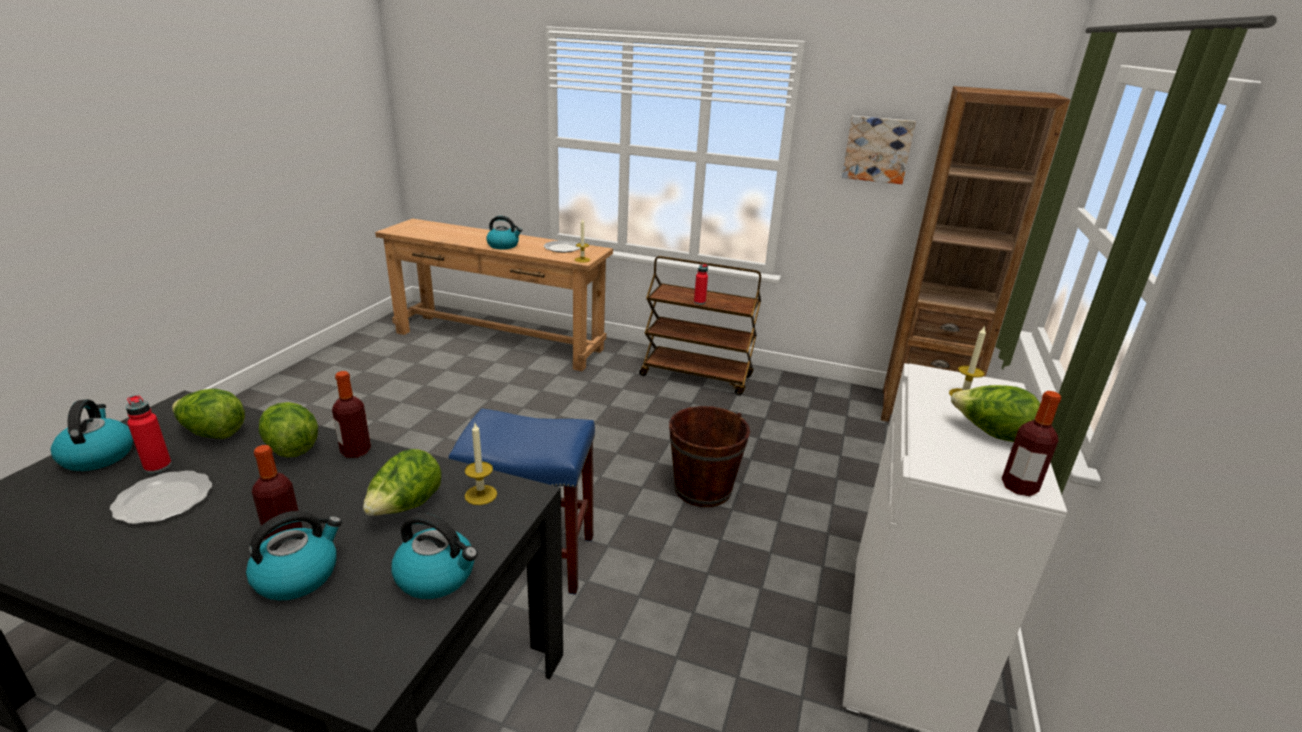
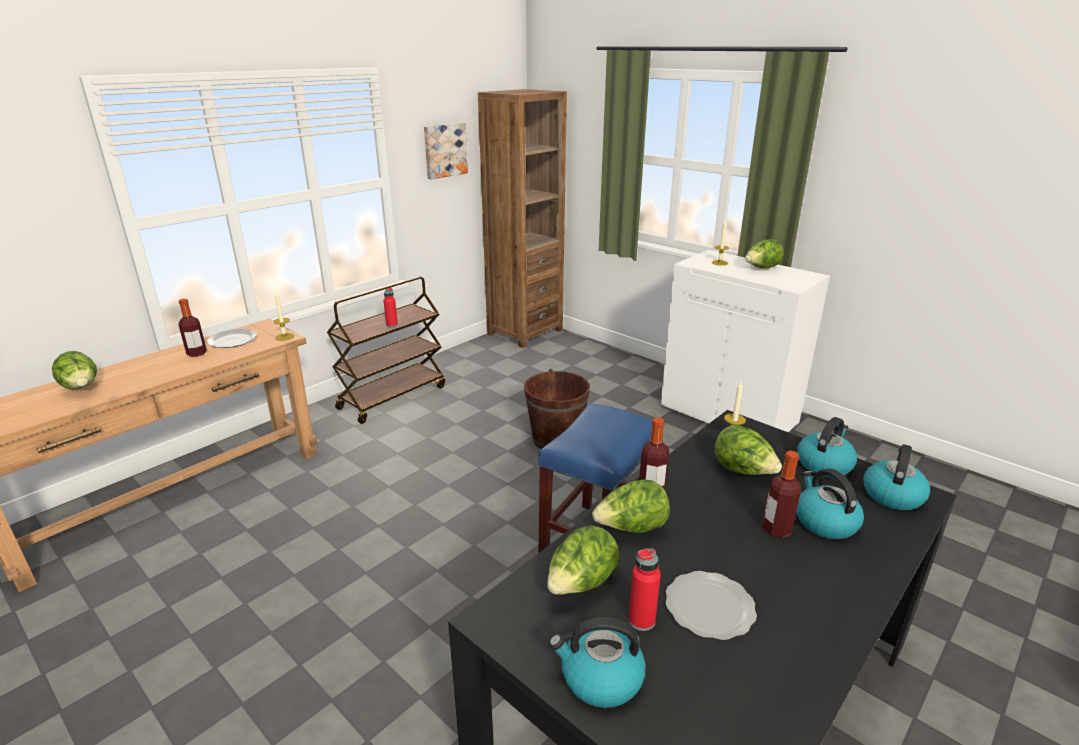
camera: 65 degrees left, 0 degrees up
kettle [486,216,522,249] -> kettle moved to [863,444,930,510]
bottle [1001,391,1061,496] -> bottle moved to [179,299,207,357]
none -> lettuce [52,351,97,389]

